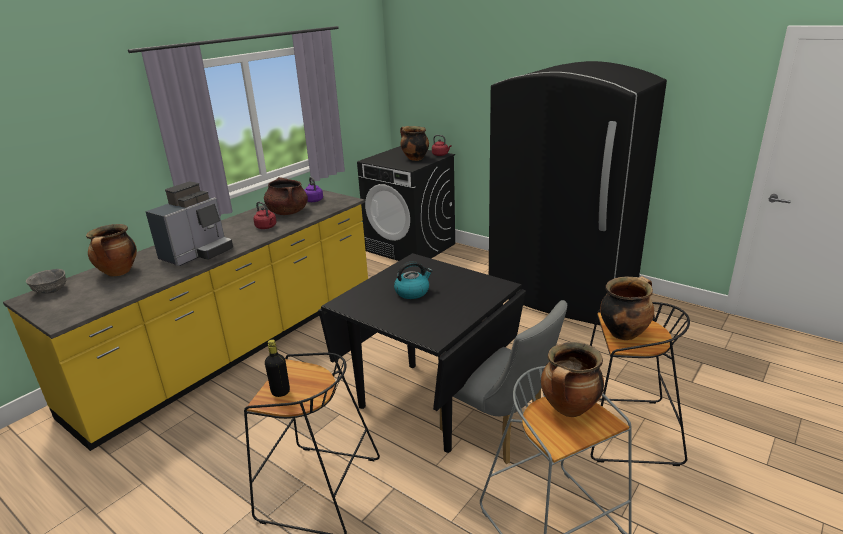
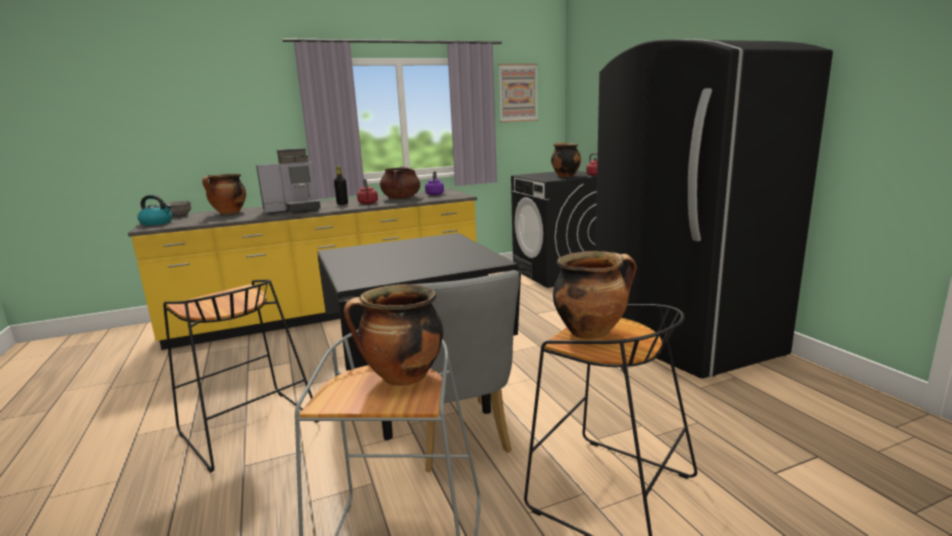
camera: 30 degrees right, 10 degrees down
black bottle [265,340,290,397] -> black bottle moved to [334,166,348,205]
kettle [394,261,433,299] -> kettle moved to [138,195,172,226]
none -> picture [499,64,538,122]

